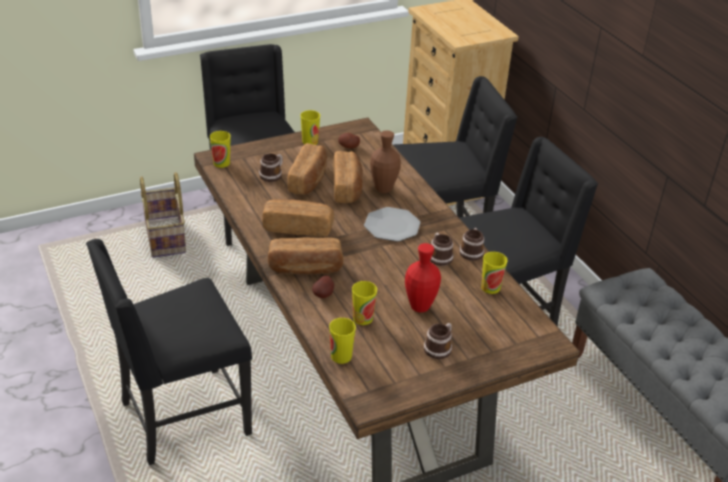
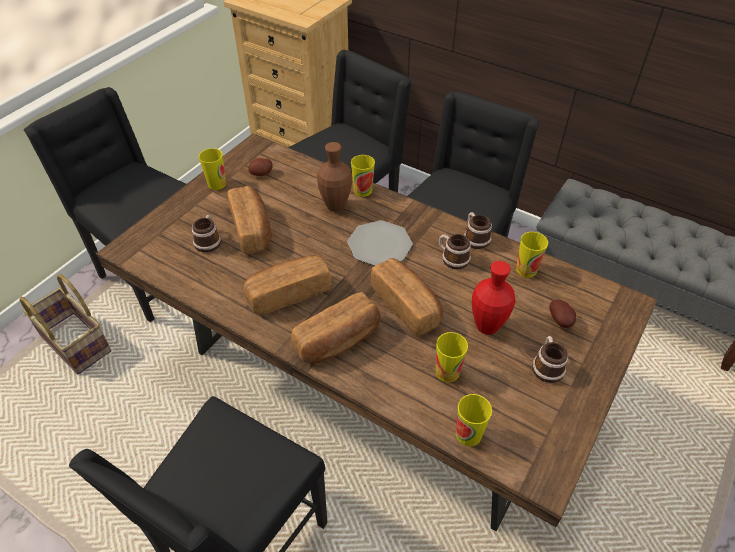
camera: 30 degrees left, 10 degrees up
cup [210,131,231,168] -> cup moved to [351,155,375,197]
potato [312,275,334,298] -> potato moved to [549,299,576,328]
bread [333,151,363,203] -> bread moved to [371,258,443,336]

